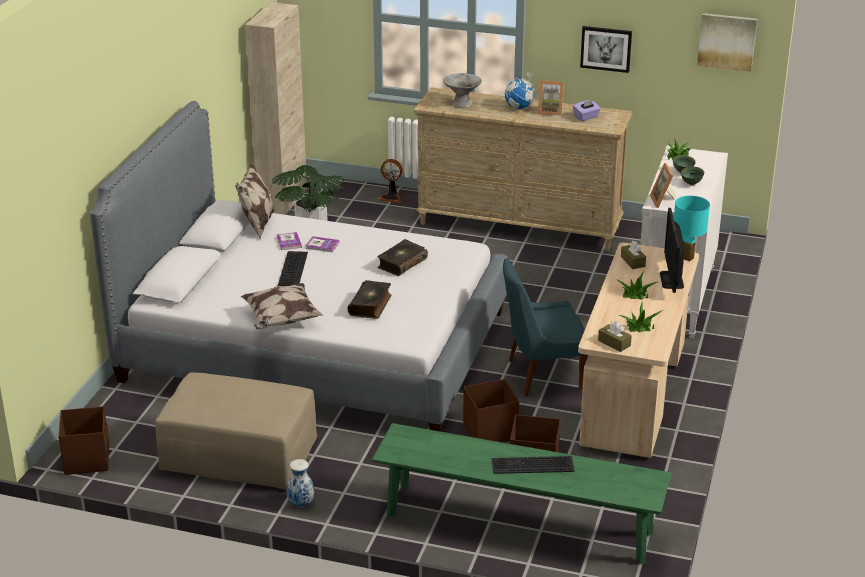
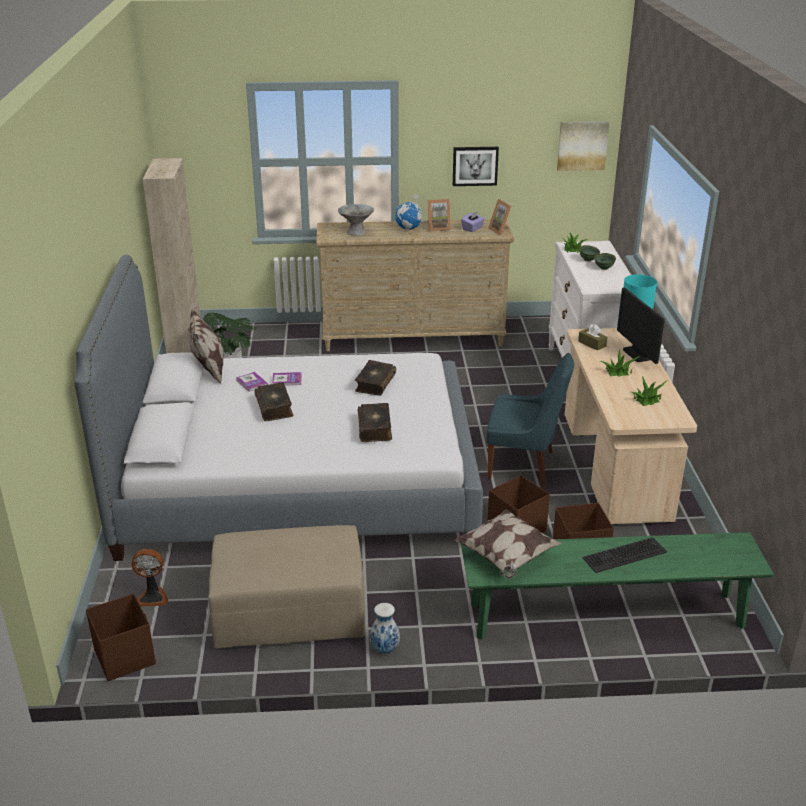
camera: 20 degrees left, 0 degrees up
pillow [241,283,323,330] -> pillow moved to [454,509,562,579]
keyboard [278,251,308,286] -> book [255,382,294,421]
fan [379,159,403,203] -> fan moved to [132,549,168,607]
blue chair [503,258,587,396] -> blue chair turned 135 degrees counterclockwise [487,353,574,486]
brown tissue box [598,321,632,352] -> none
picture frame [650,163,676,208] -> picture frame moved to [488,199,511,236]

